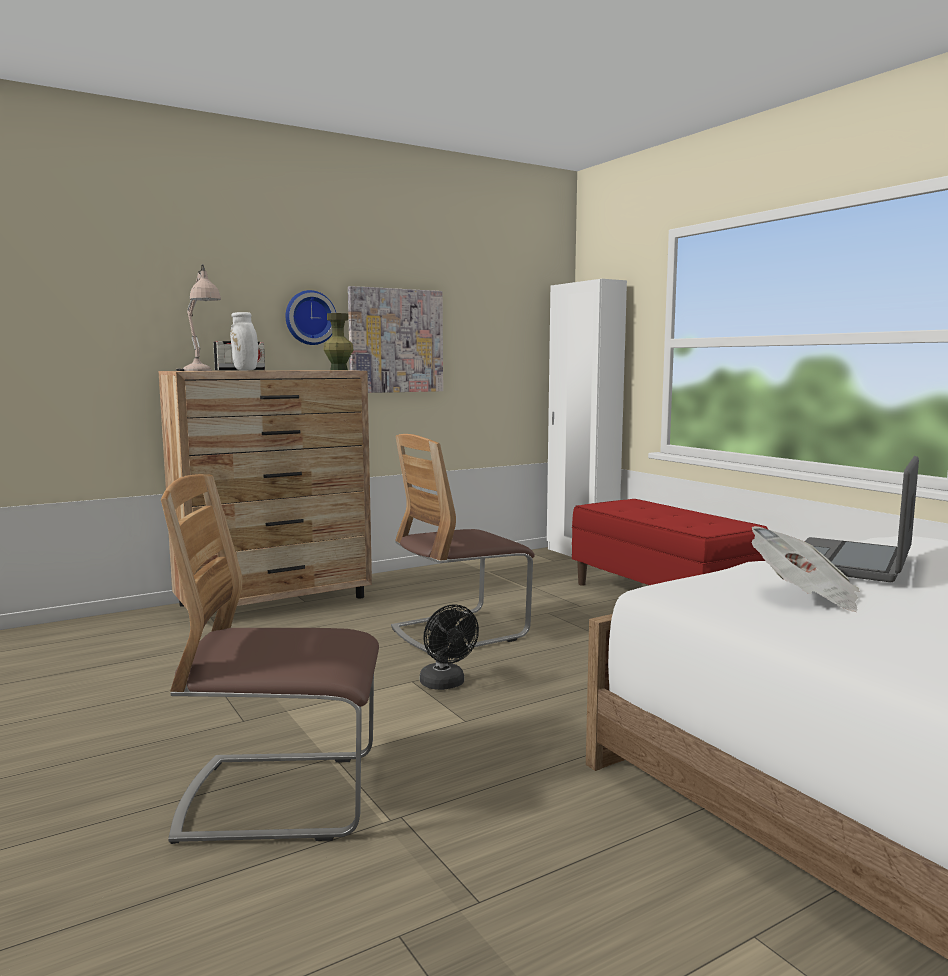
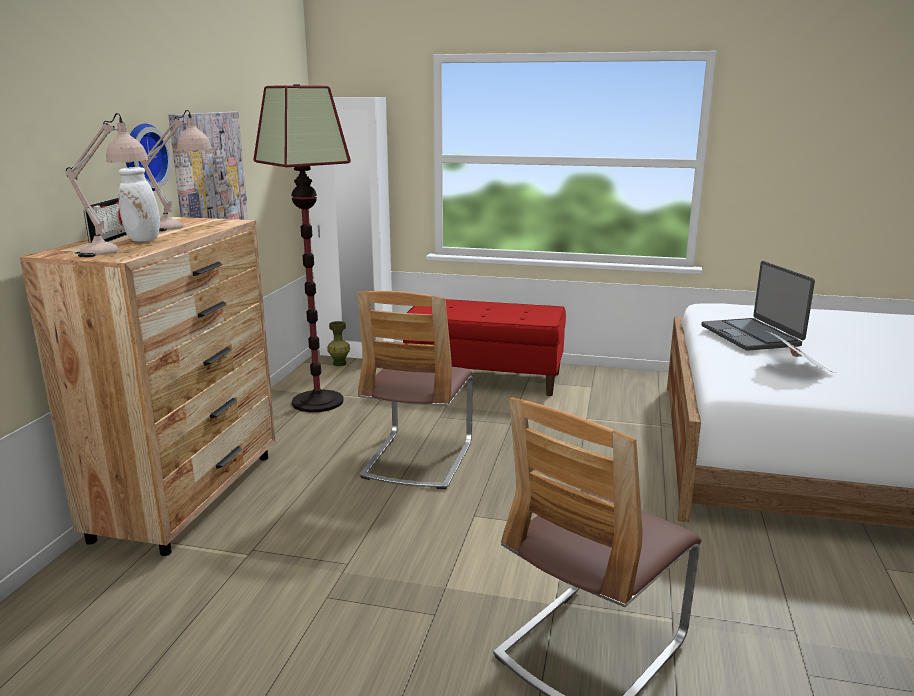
camera: 45 degrees left, 10 degrees up
green vase [324,313,353,370] -> green vase moved to [327,321,350,366]
black fan [420,604,479,690] -> none
none -> beige table lamp [140,110,212,231]
none -> floor lamp [253,84,351,412]

